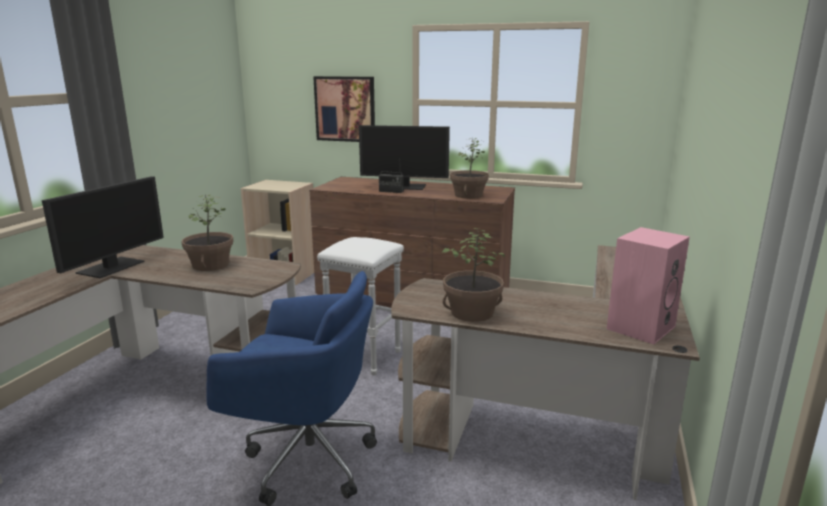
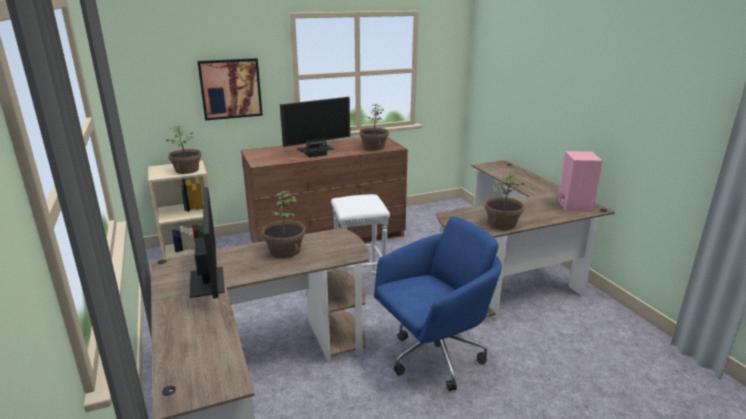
camera: 40 degrees left, 5 degrees up
none -> potted plant [166,126,201,174]

